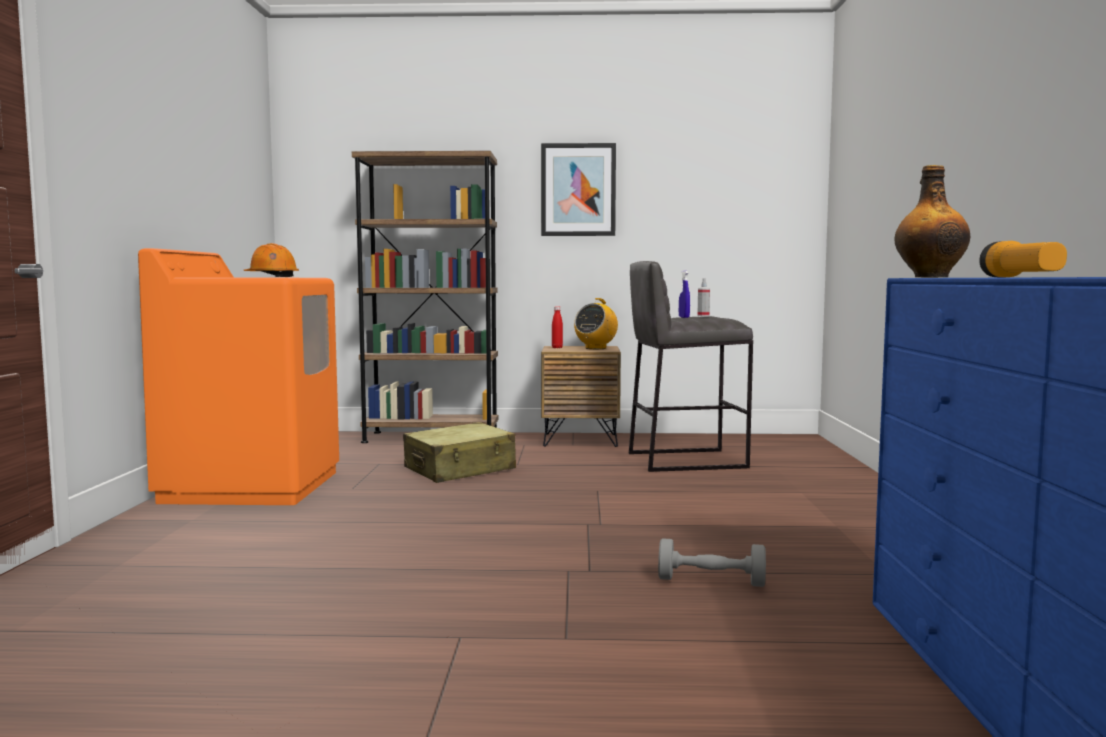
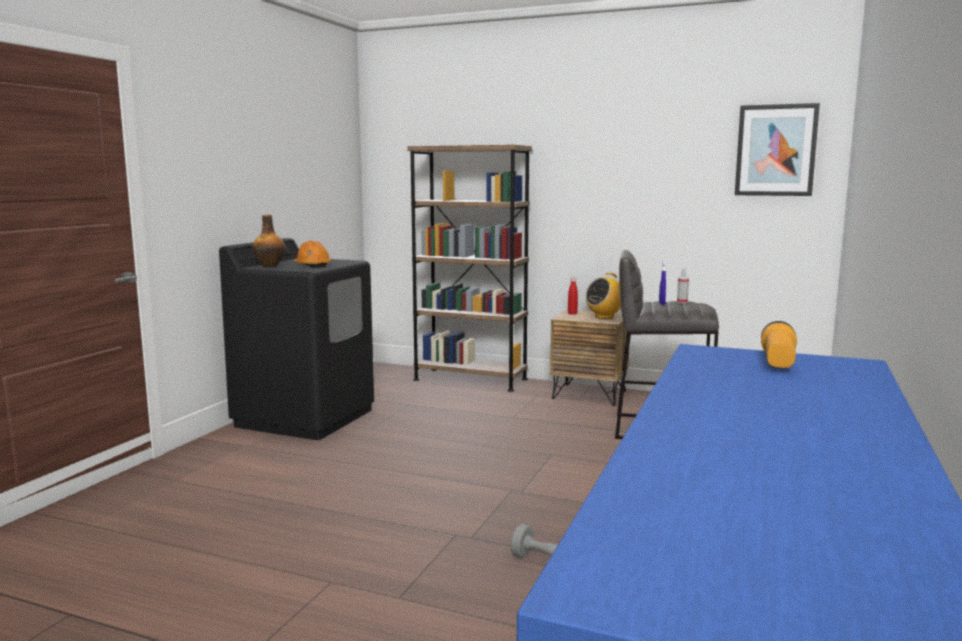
camera: 20 degrees right, 5 degrees up
orange washing machine [138,248,339,505] -> black washing machine [219,238,374,440]
beige suitcase [403,422,516,483] -> none
picture [541,143,616,236] -> picture moved to [735,103,820,196]
bottle [895,165,970,277] -> bottle moved to [252,215,286,268]

